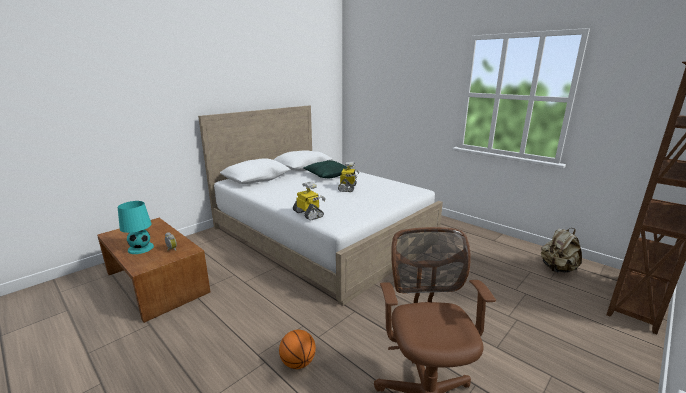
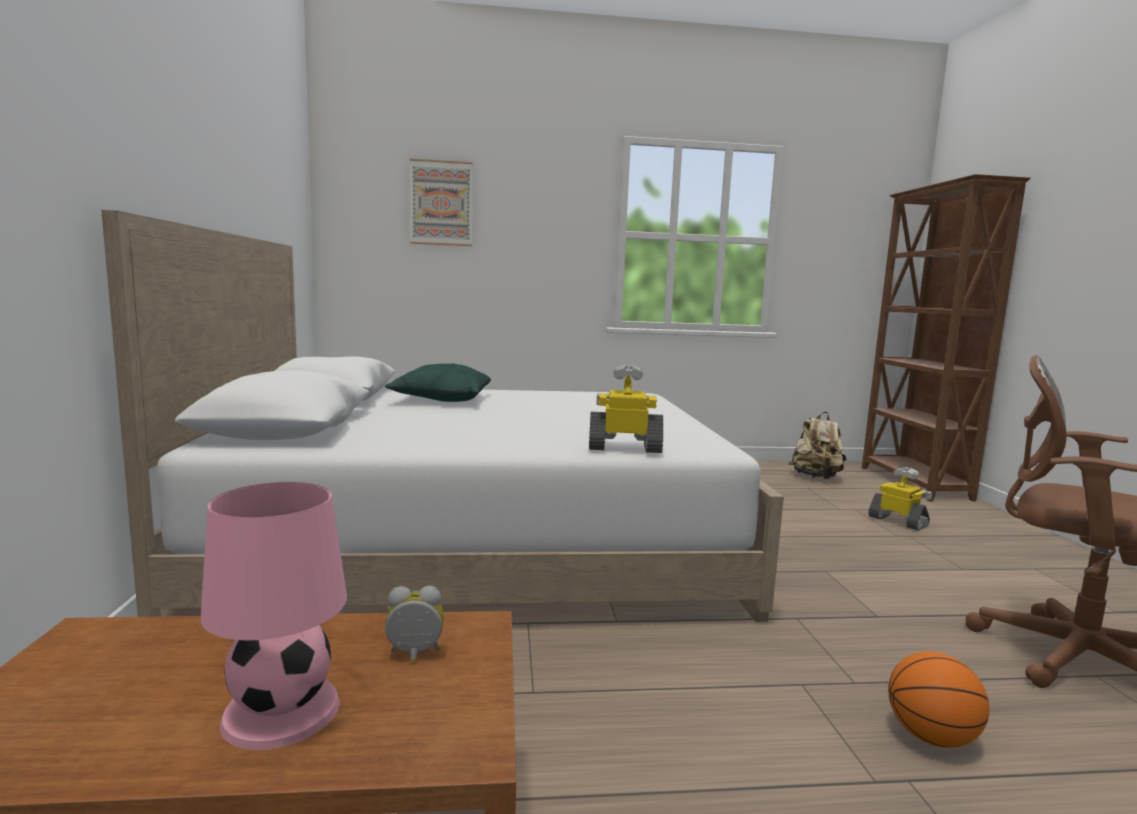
camera: 50 degrees left, 10 degrees down
turquoise table lamp [118,201,154,254] -> pink table lamp [201,482,347,750]
toy robot [338,162,360,192] -> toy robot moved to [868,467,932,531]
none -> picture [409,159,473,246]

